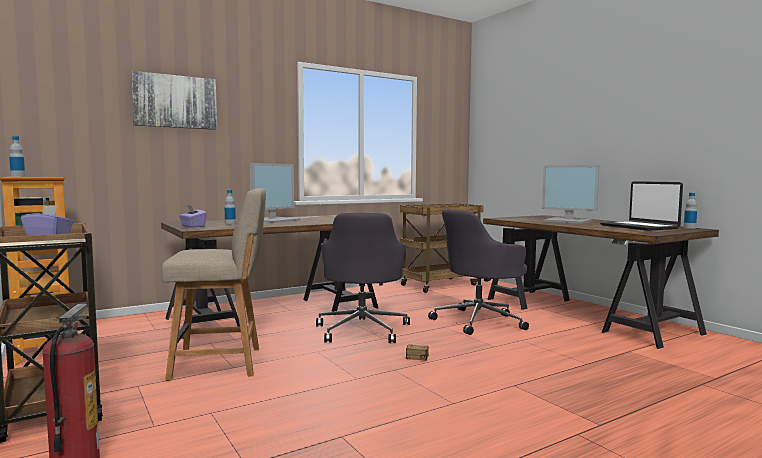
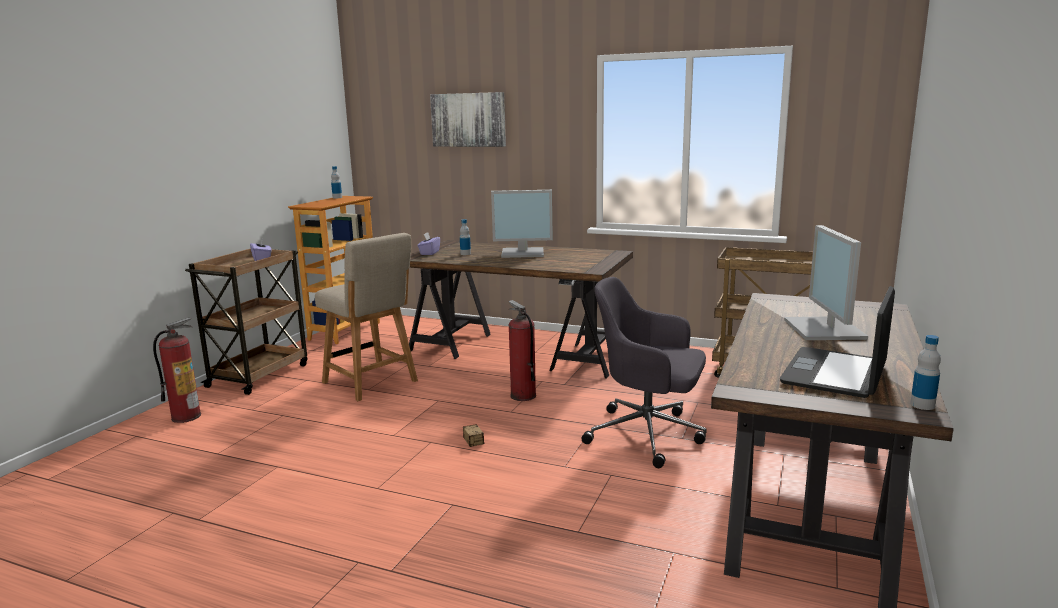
camera: 55 degrees right, 10 degrees up
grey office chair [316,213,410,343] -> fire extinguisher [508,300,536,401]

